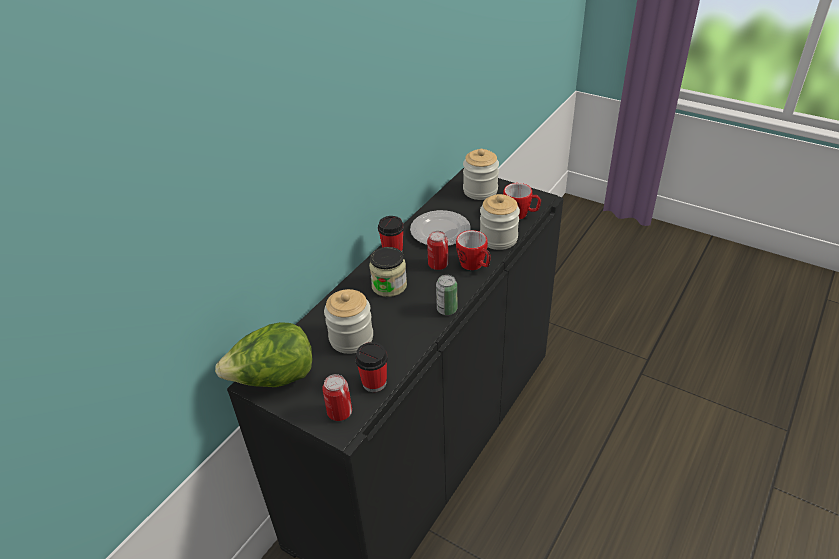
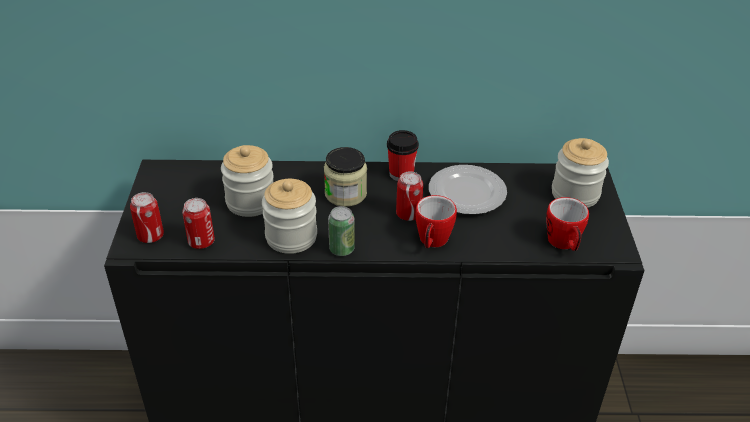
camera: 55 degrees right, 0 degrees up
lettuce [215,322,312,387] -> none
cup [355,342,388,392] -> can [182,198,215,249]
jar [480,194,520,250] -> jar moved to [262,179,317,254]

